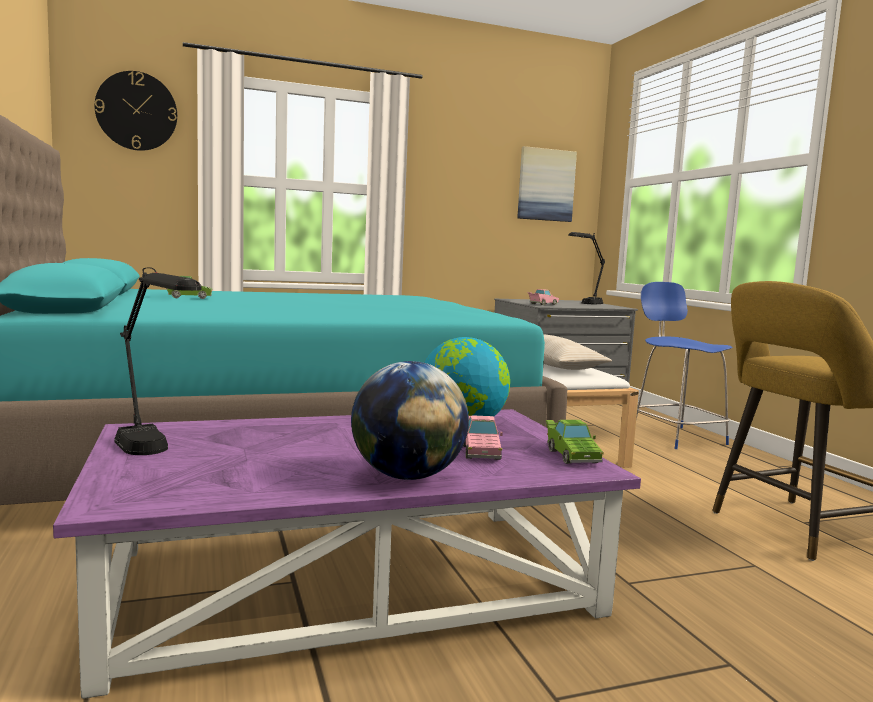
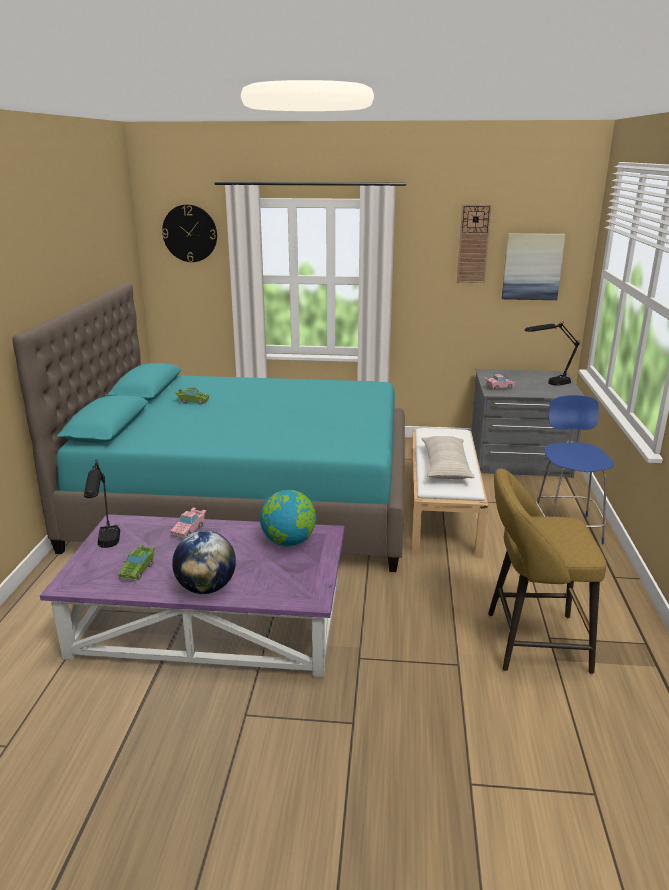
camera: 25 degrees right, 15 degrees up
pink toy car [463,415,503,460] -> pink toy car moved to [170,508,207,539]
green toy car [546,420,604,464] -> green toy car moved to [118,545,155,581]
none -> wall clock [457,204,492,283]

